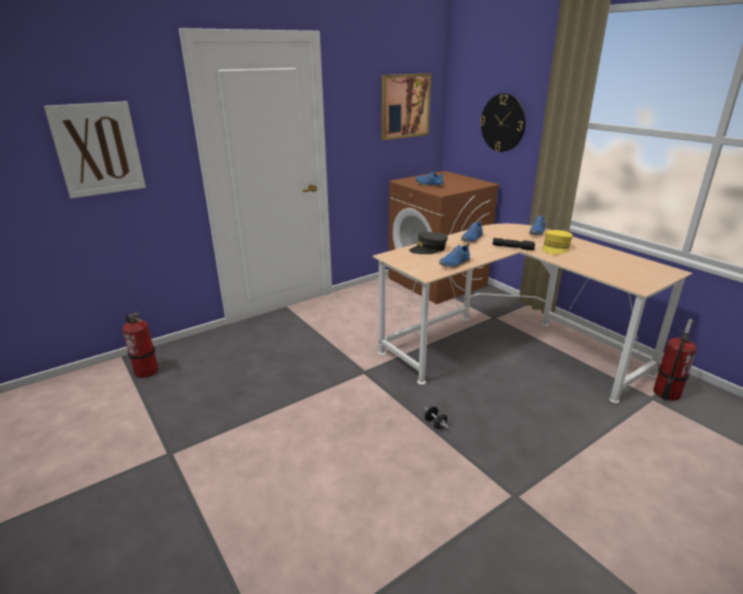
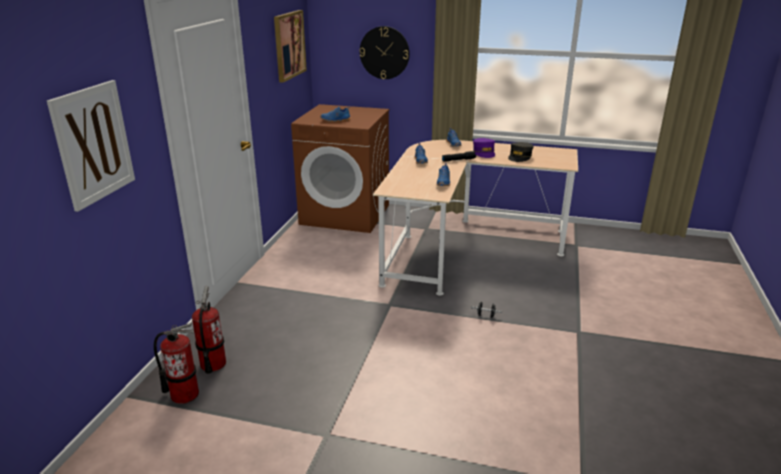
camera: 40 degrees left, 0 degrees up
grey cap [409,232,448,254] -> grey cap moved to [508,142,533,162]
yellow cap [542,230,573,254] -> purple cap [473,138,495,158]
fire extinguisher [653,319,697,401] -> fire extinguisher moved to [192,286,226,374]

